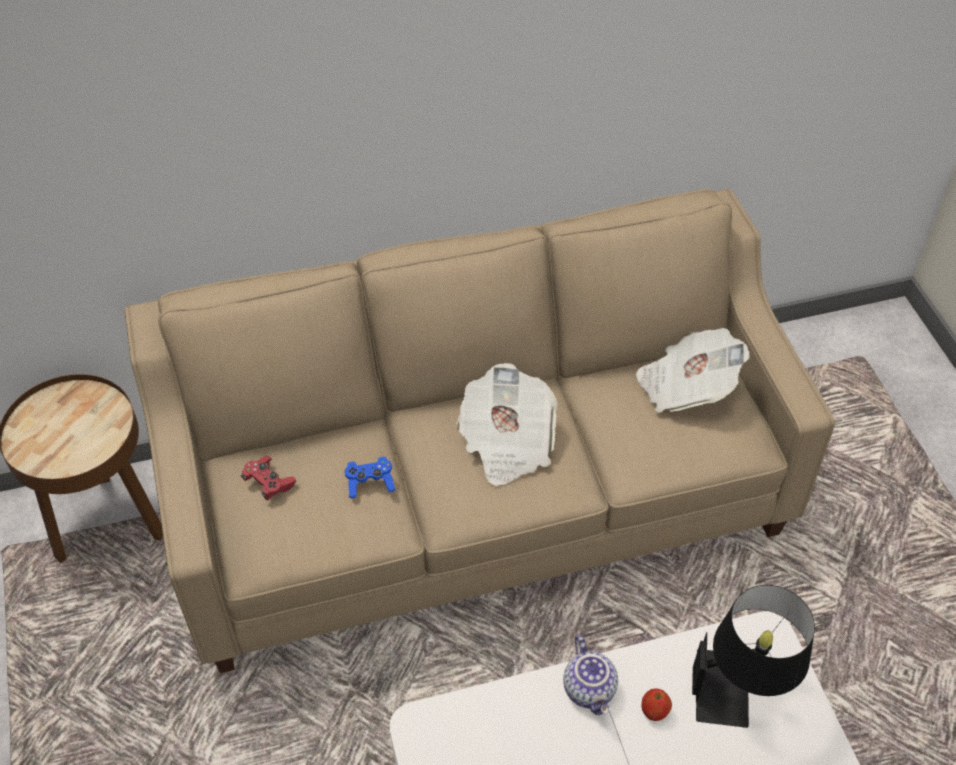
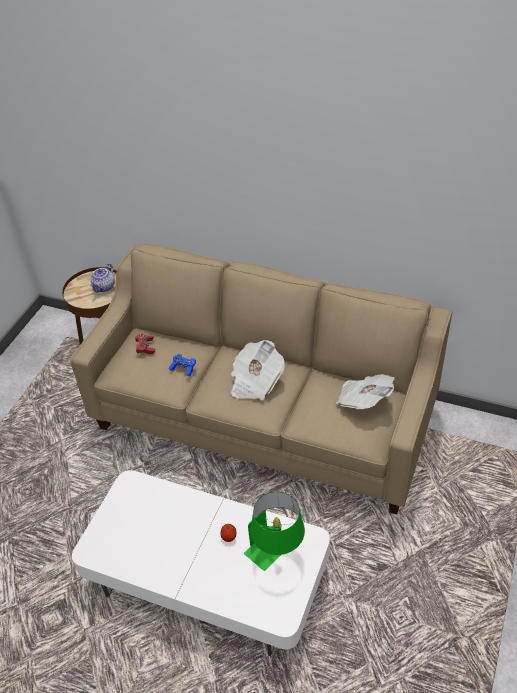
camera: 40 degrees right, 5 degrees down
teapot [563,635,618,715] -> teapot moved to [90,263,115,293]
black table lamp [692,585,815,728] -> green table lamp [244,492,305,571]

